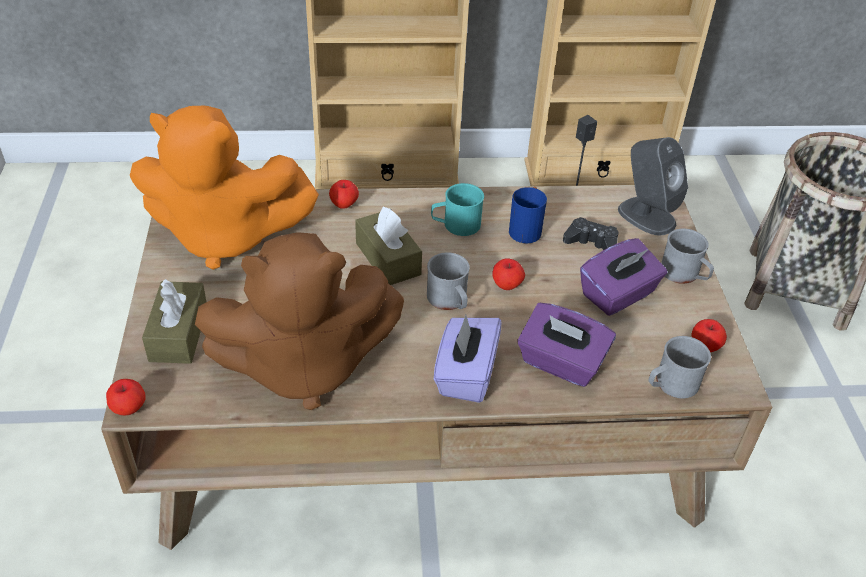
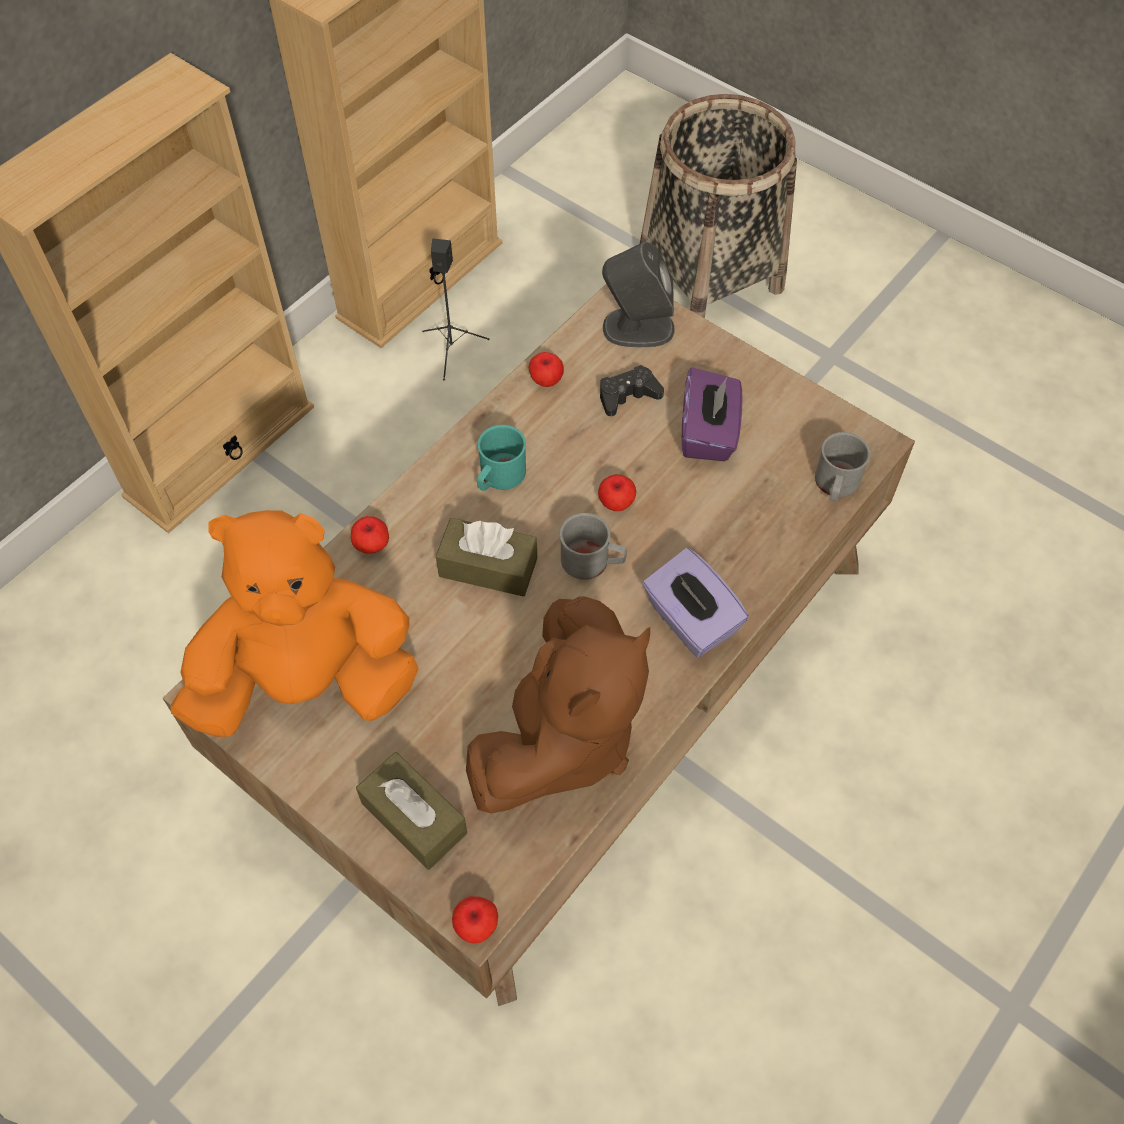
camera: 45 degrees left, 15 degrees up
orange plush toy [130,106,319,270] -> orange plush toy turned 150 degrees counterclockwise [171,510,419,737]
blue mug [509,187,547,244] -> none
purple tissue box [517,303,616,387] -> none
grey mug [661,229,714,284] -> none
apple [691,319,727,352] -> apple moved to [529,352,564,387]

